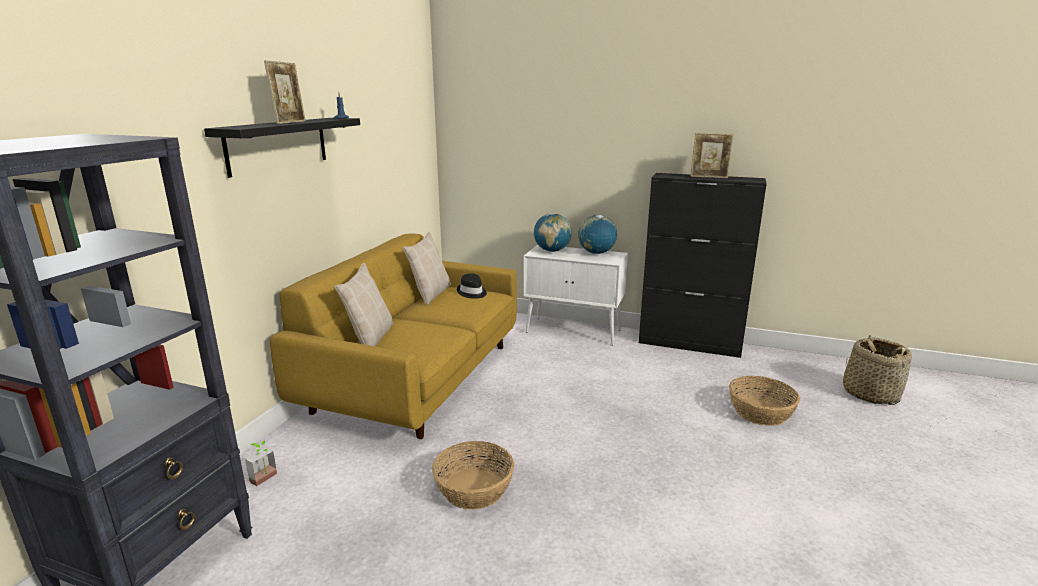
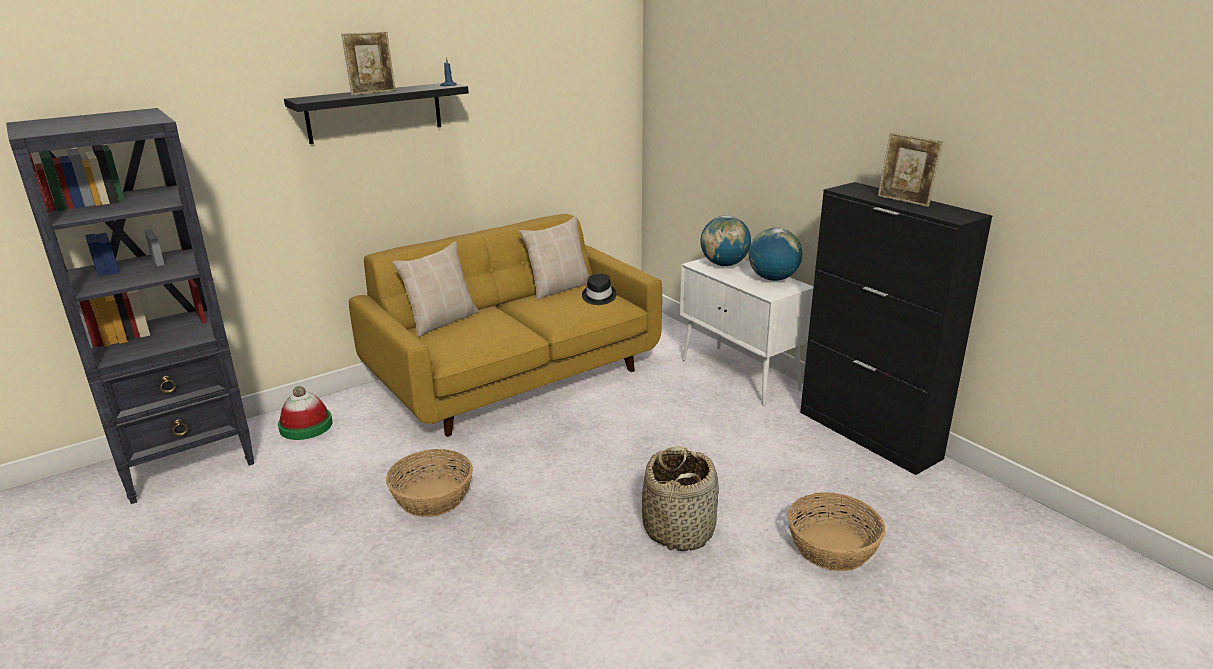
camera: 35 degrees right, 5 degrees up
potted plant [245,441,277,486] -> hat [278,386,332,440]
basket [843,335,912,405] -> basket moved to [642,446,719,551]

